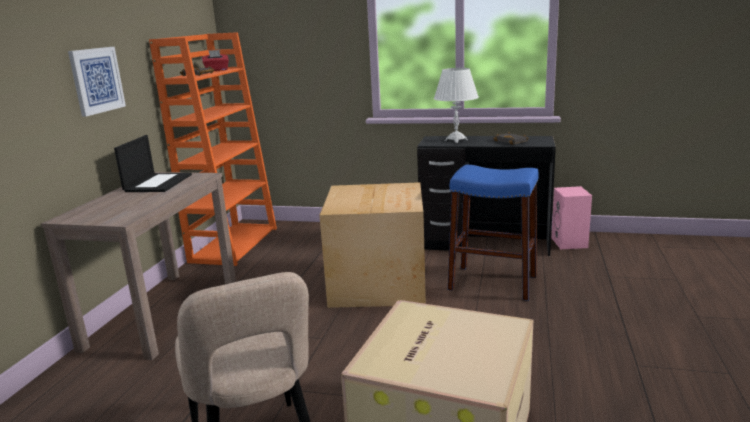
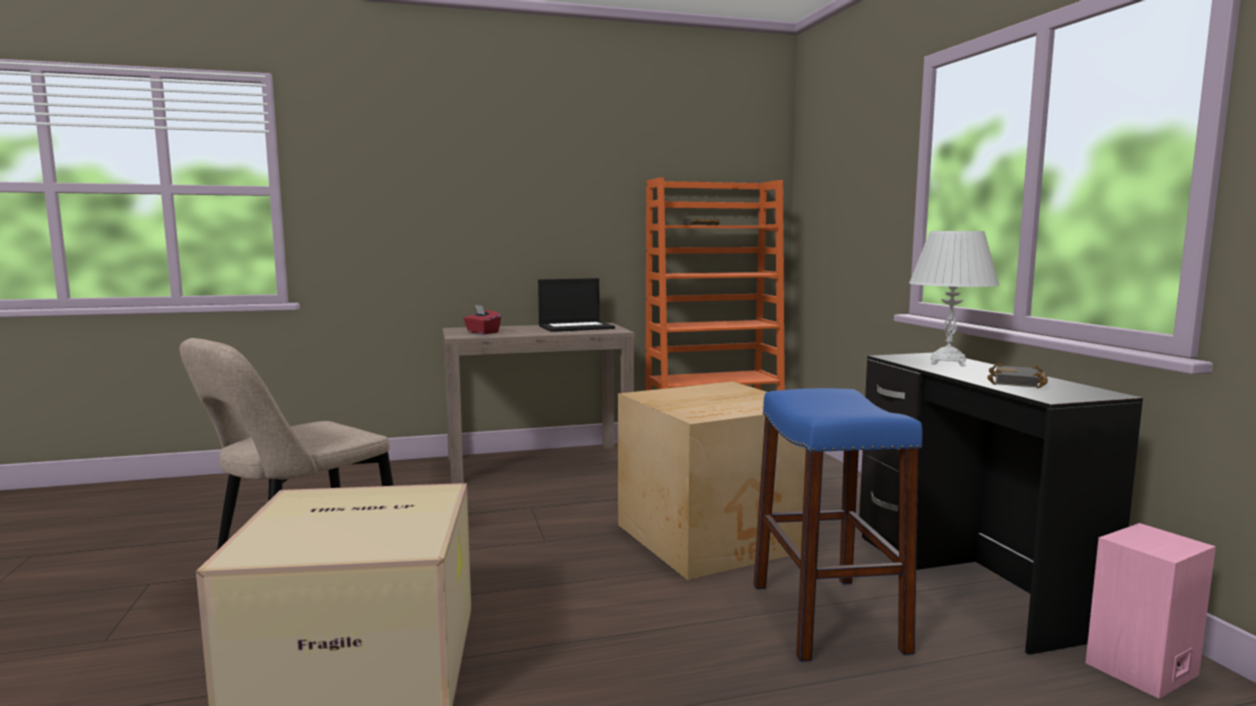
camera: 60 degrees right, 10 degrees down
picture [68,47,126,117] -> none
red tissue box [202,50,229,71] -> red tissue box moved to [464,305,501,334]

